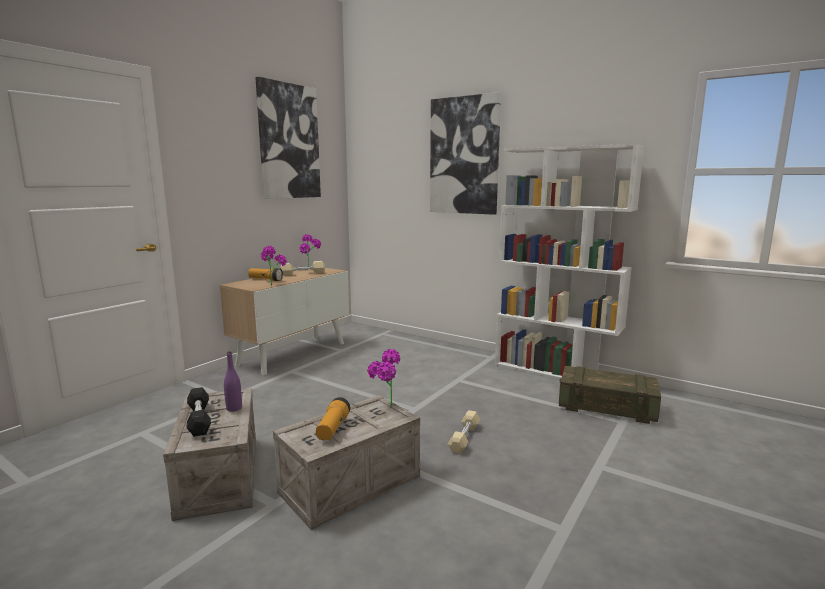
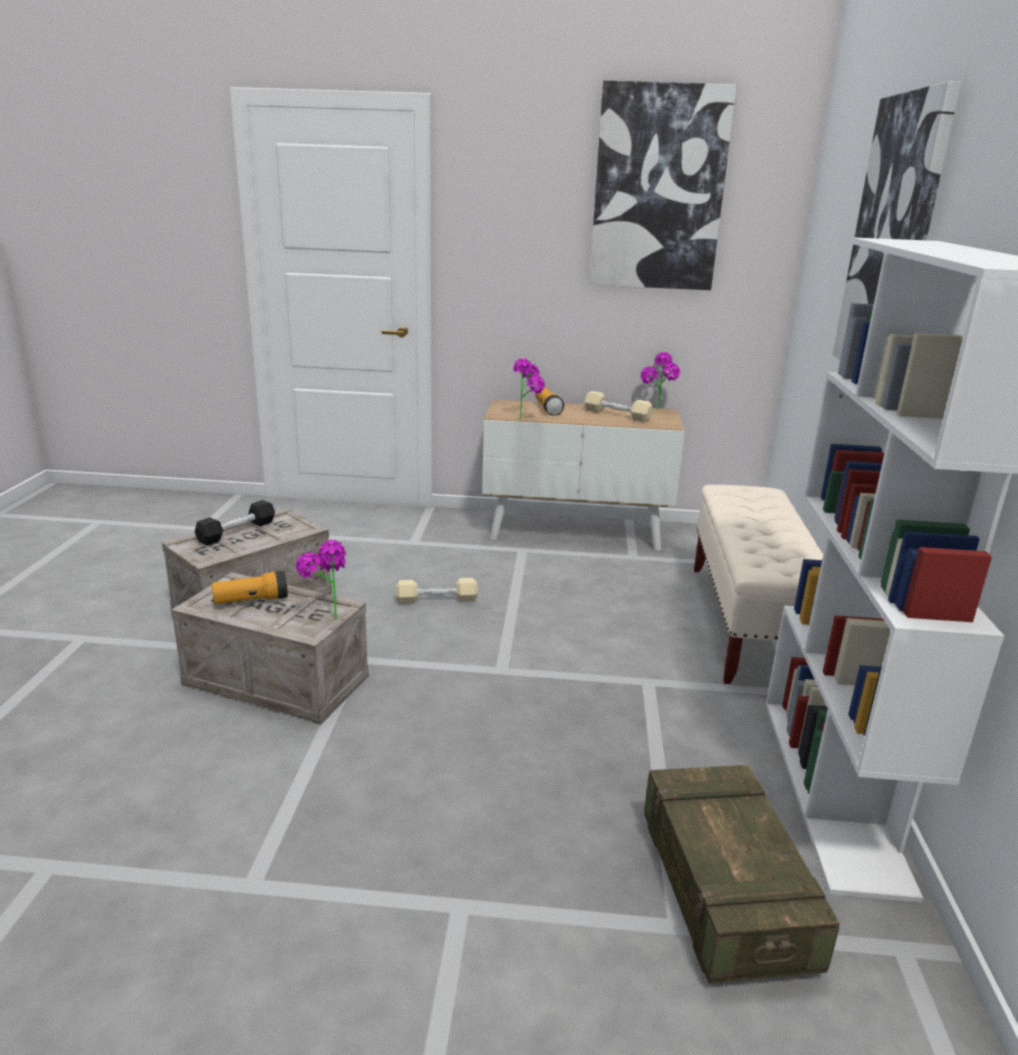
camera: 60 degrees right, 10 degrees up
purple bottle [224,351,242,412] -> none
beige dumbbell [448,410,480,454] -> beige dumbbell moved to [396,578,478,604]
none -> beige bench [694,485,823,684]

